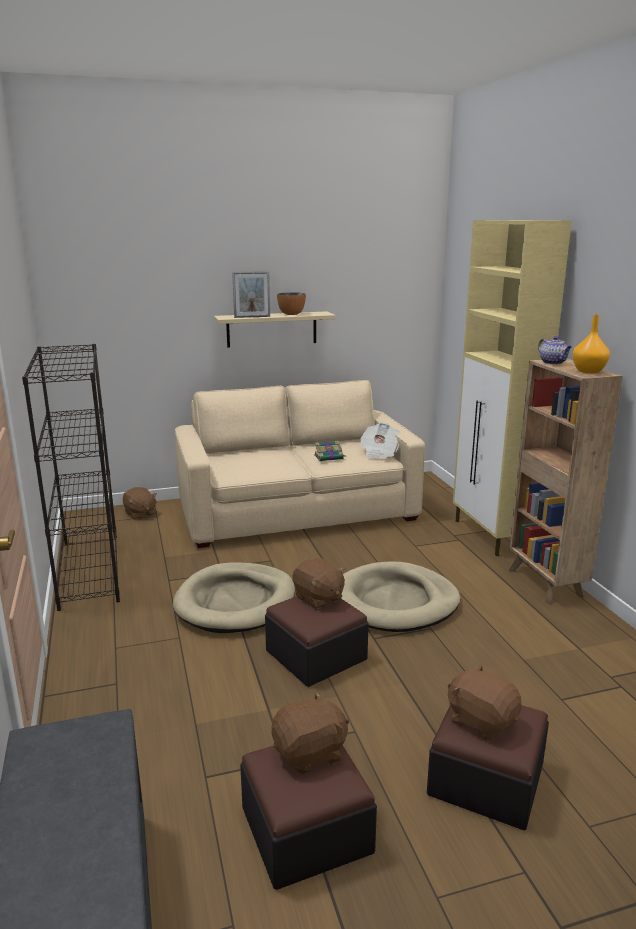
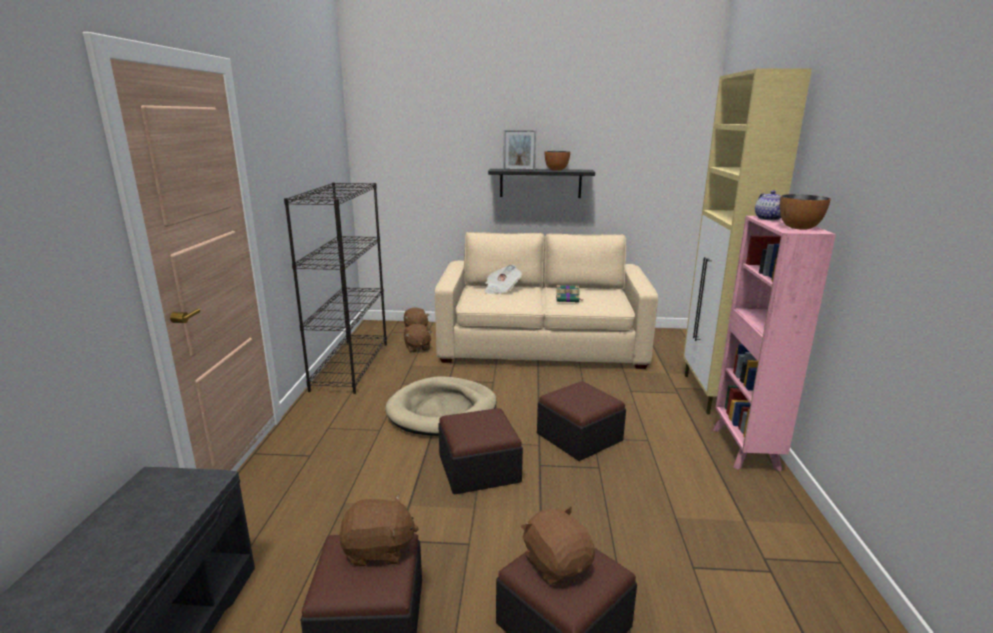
camera: 20 degrees right, 0 degrees up
beige shelf [214,311,336,348] -> black shelf [488,169,595,198]
brown plush toy [292,558,346,609] -> brown plush toy moved to [404,324,432,353]
beige dog bed [341,561,460,632] -> ottoman [537,381,626,461]
newspaper [360,423,401,459] -> newspaper moved to [484,265,522,294]
brown bookcase [509,359,623,604] -> pink bookcase [712,216,836,471]
orange vase [573,314,610,373] -> bowl [780,194,831,230]

